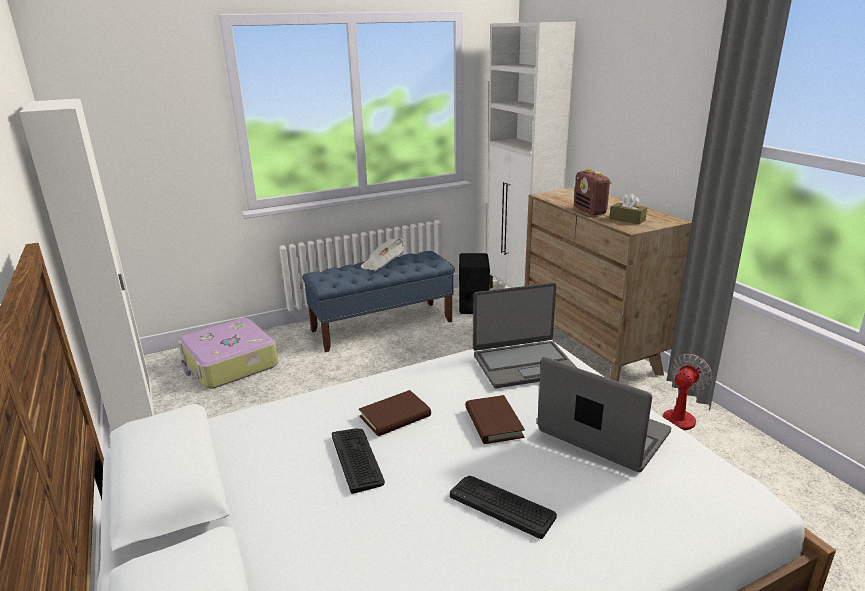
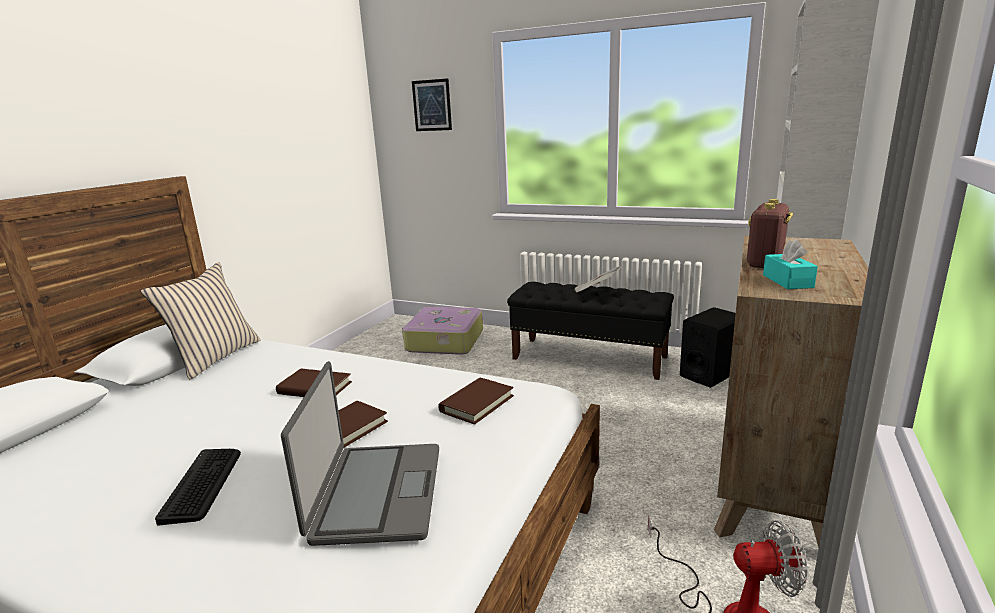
camera: 50 degrees right, 5 degrees down
white wardrobe [19,99,154,431] -> none
blue bench [302,251,455,352] -> black bench [507,282,674,380]
keyboard [332,429,385,494] -> none
laptop [473,283,577,388] -> brown book [438,378,514,425]
brown tissue box [609,193,647,224] -> turquoise tissue box [763,239,818,289]
none -> beige pillow [141,262,261,379]
none -> picture [412,78,452,131]

